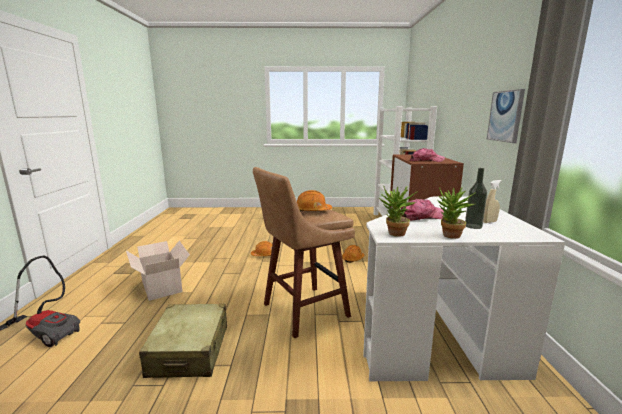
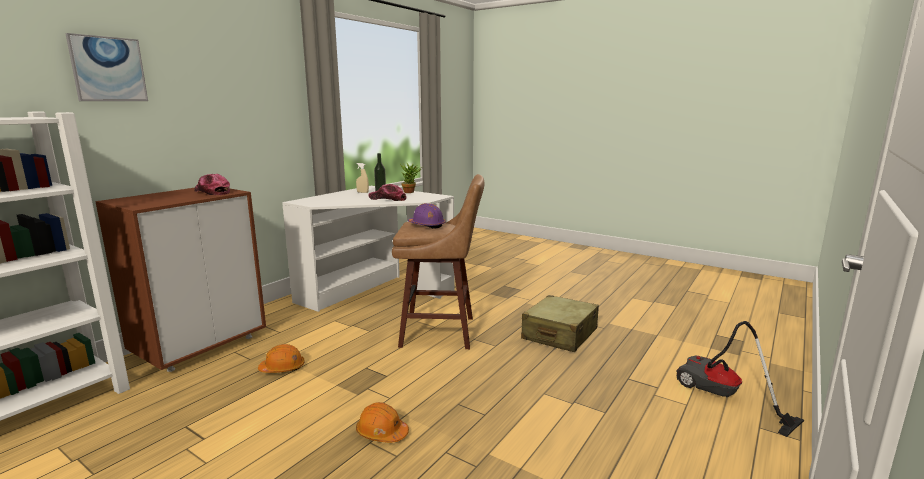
camera: 145 degrees left, 0 degrees up
cardboard box [126,241,190,301] -> none
orange hard hat [297,190,332,212] -> purple hard hat [408,203,445,229]
potted plant [379,186,419,237] -> none
picture [487,89,525,143] -> picture moved to [65,33,148,101]

